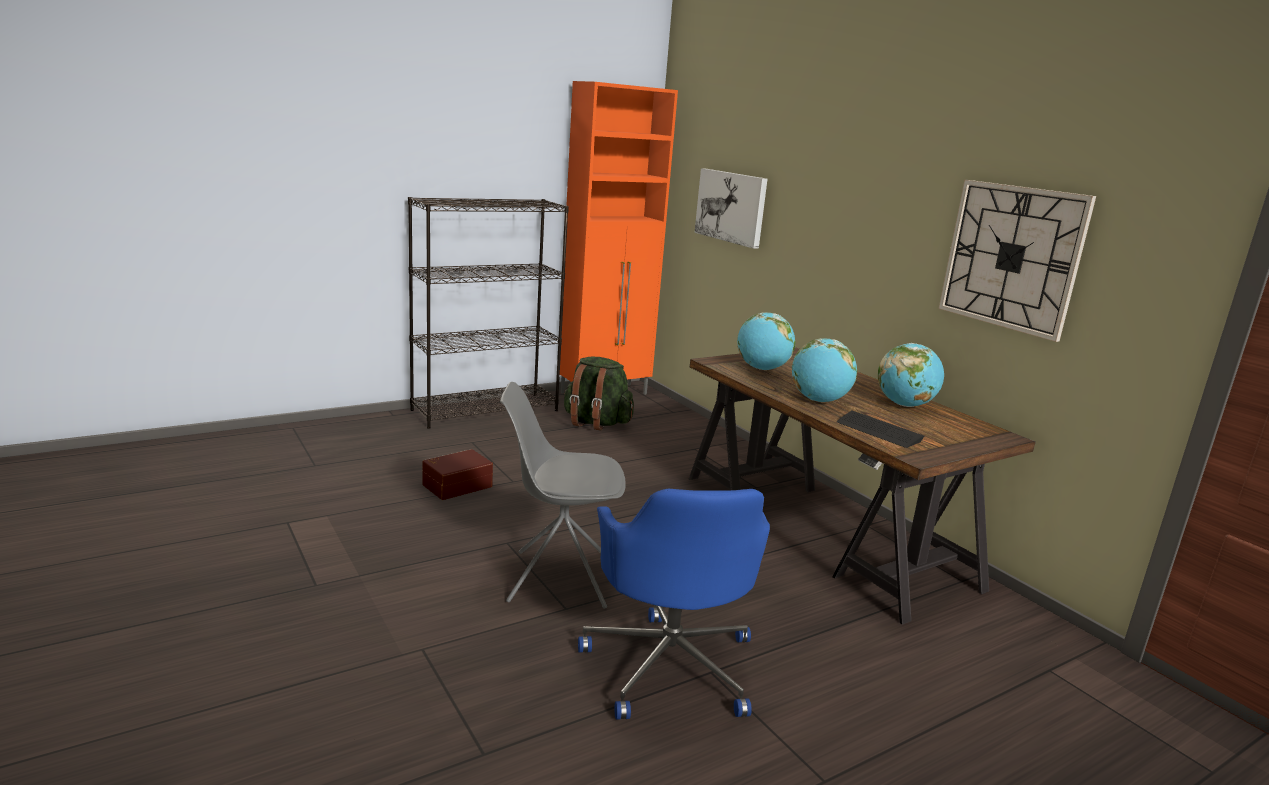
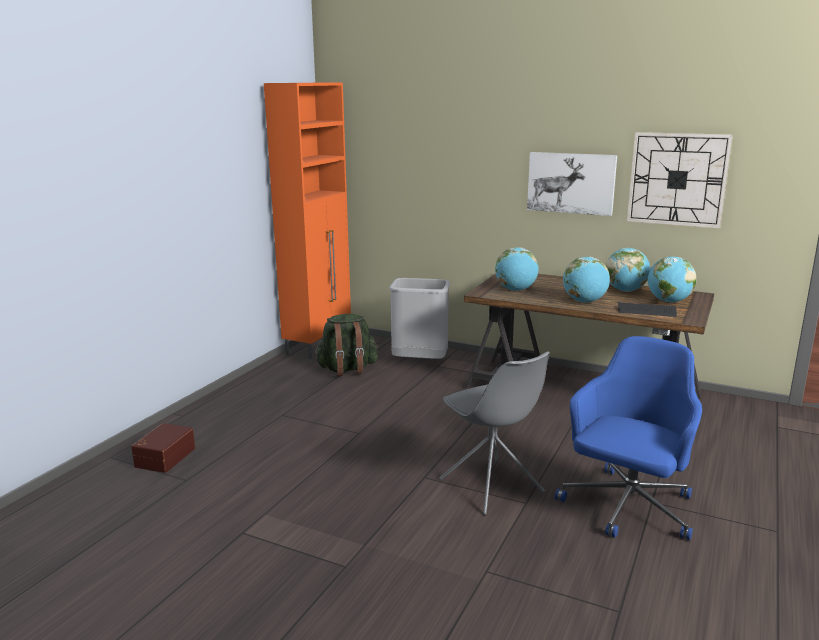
camera: 30 degrees left, 0 degrees up
black bookcase [408,197,569,429] -> none
brown storage box [422,449,493,500] -> brown storage box moved to [131,423,195,473]
grey chair [500,382,626,609] -> grey chair turned 90 degrees counterclockwise [439,351,550,515]
blue office chair [578,489,770,720] -> blue office chair turned 105 degrees counterclockwise [555,336,702,540]
picture [694,168,767,249] -> picture moved to [527,152,617,216]
none -> grey trash can [389,278,450,359]
none -> globe [648,256,697,302]

